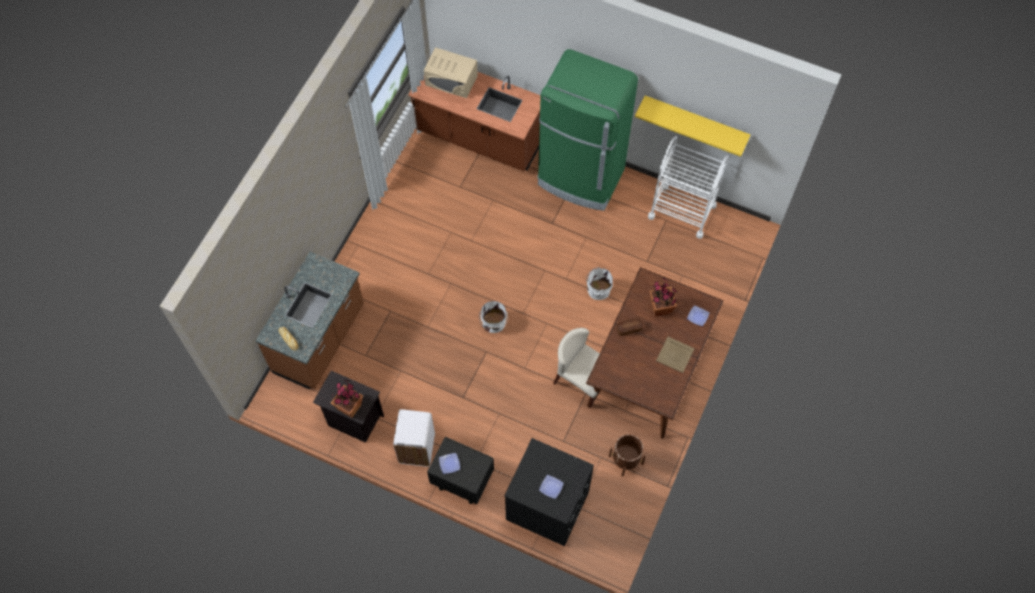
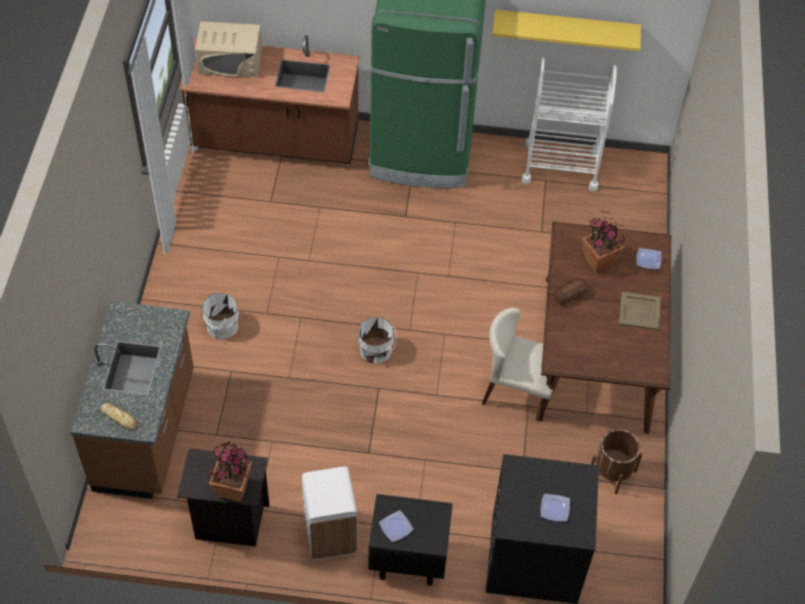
camera: 20 degrees left, 10 degrees down
white bucket [586,267,613,300] -> white bucket moved to [201,292,239,339]

